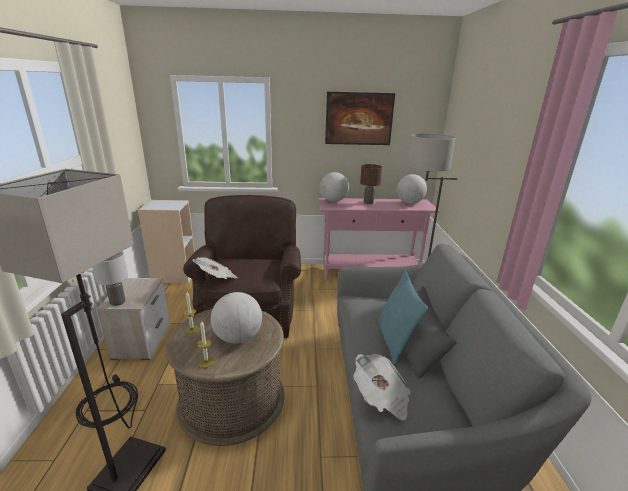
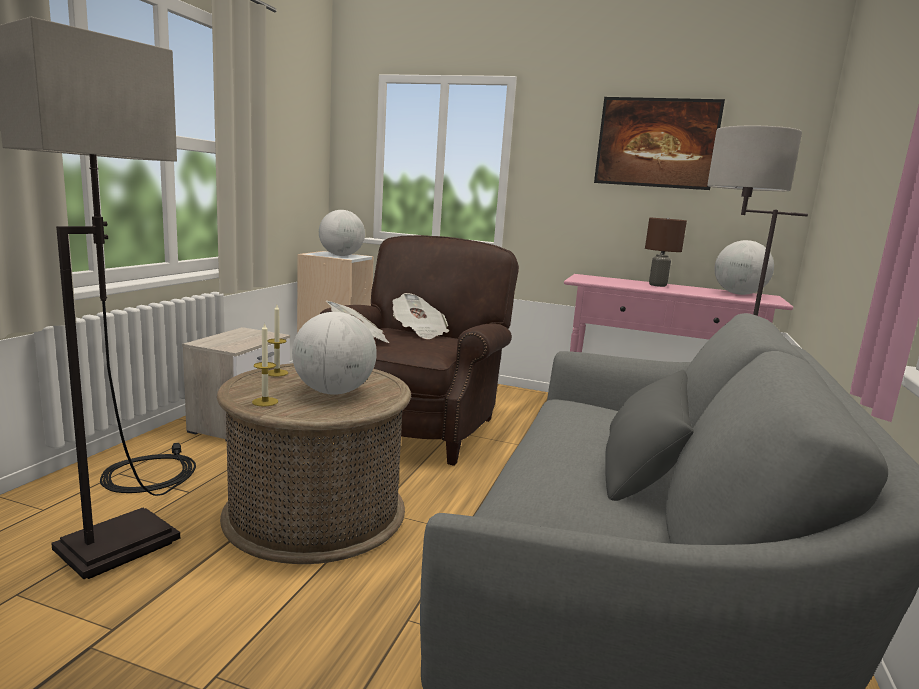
camera: 20 degrees right, 10 degrees down
white table lamp [92,251,128,306] -> none
globe [320,172,349,202] -> globe moved to [319,210,365,256]
newspaper [353,354,411,420] -> newspaper moved to [392,293,449,339]
turquoise pillow [378,271,428,365] -> none

